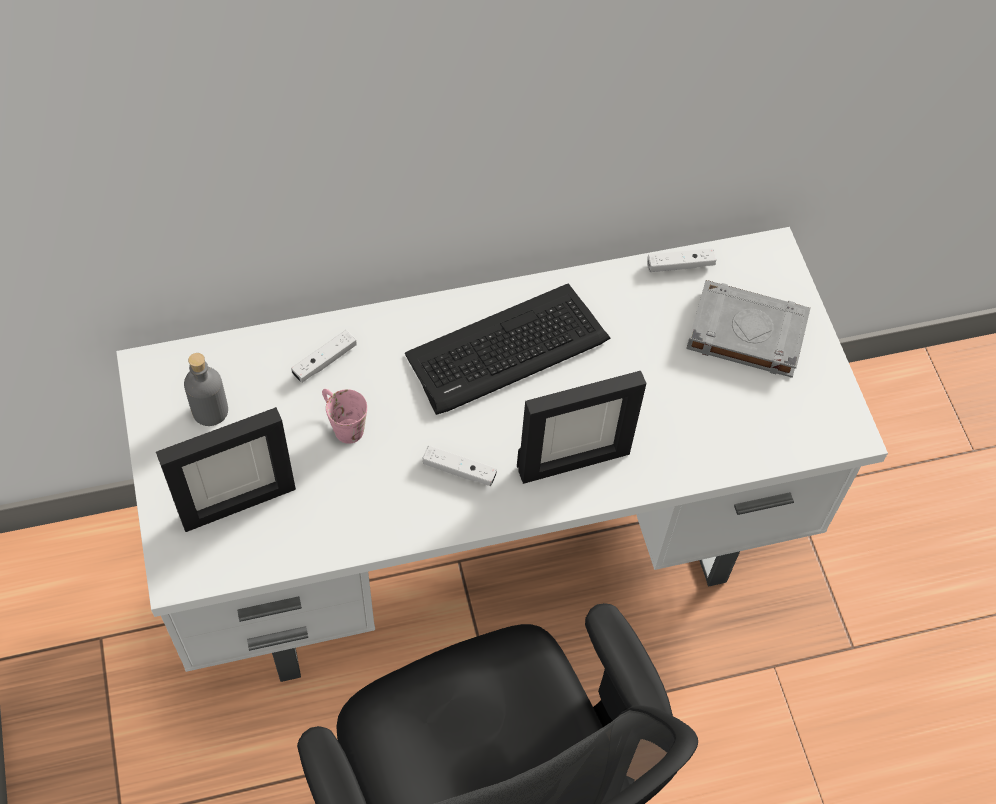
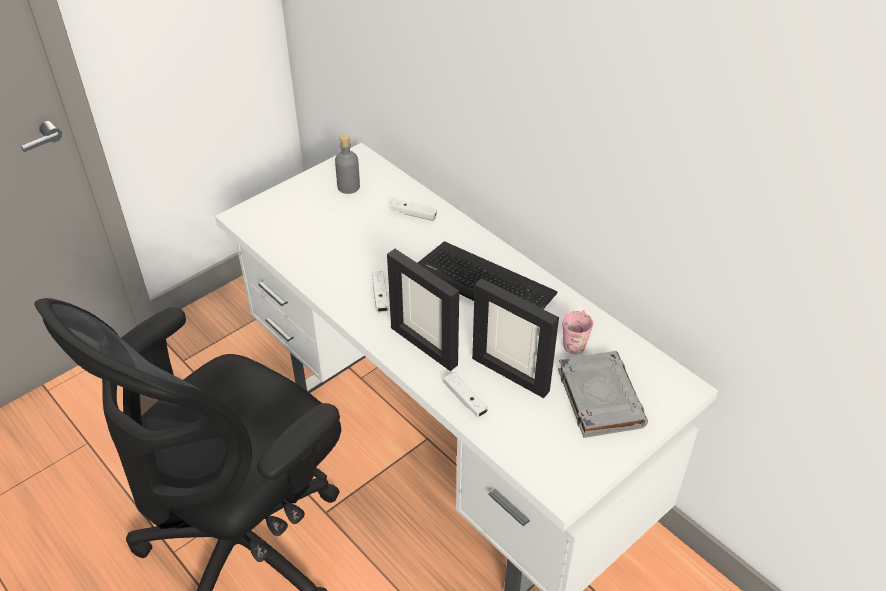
camera: 65 degrees right, 15 degrees down
picture frame [156,407,296,532] -> picture frame moved to [472,278,559,398]
pink mug [322,389,367,444] -> pink mug moved to [562,310,593,354]
white game controller [647,248,716,272] -> white game controller moved to [444,372,488,417]

